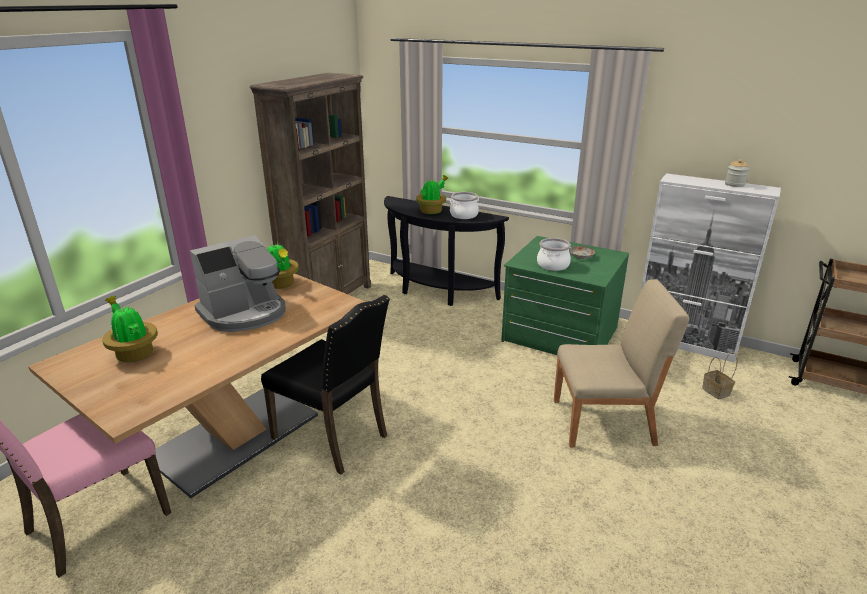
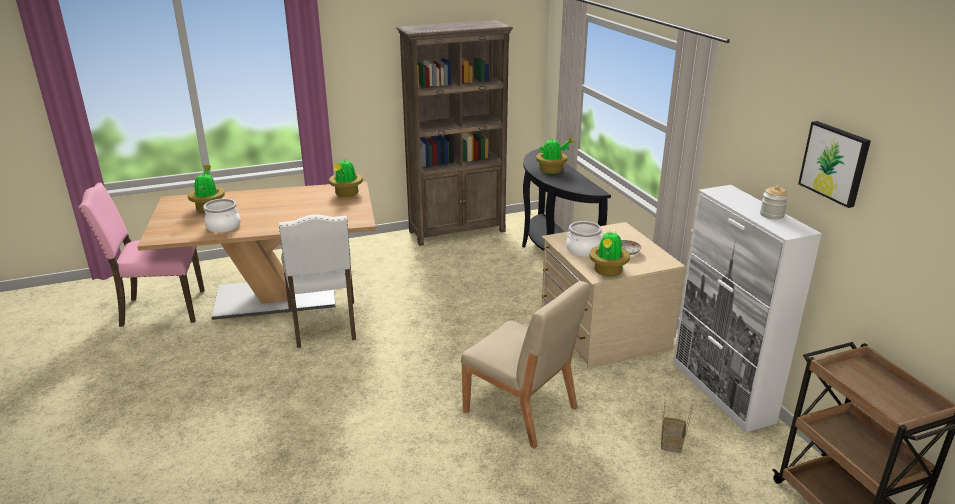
camera: 40 degrees right, 0 degrees up
coffee machine [190,235,286,332] -> none
black chair [261,295,390,475] -> white chair [279,214,356,348]
cooking pot [450,192,479,219] -> cooking pot moved to [203,198,241,233]
green dresser [501,236,629,355] -> beige dresser [542,222,685,369]
none -> potted plant [589,231,630,277]
none -> picture [798,121,871,208]

